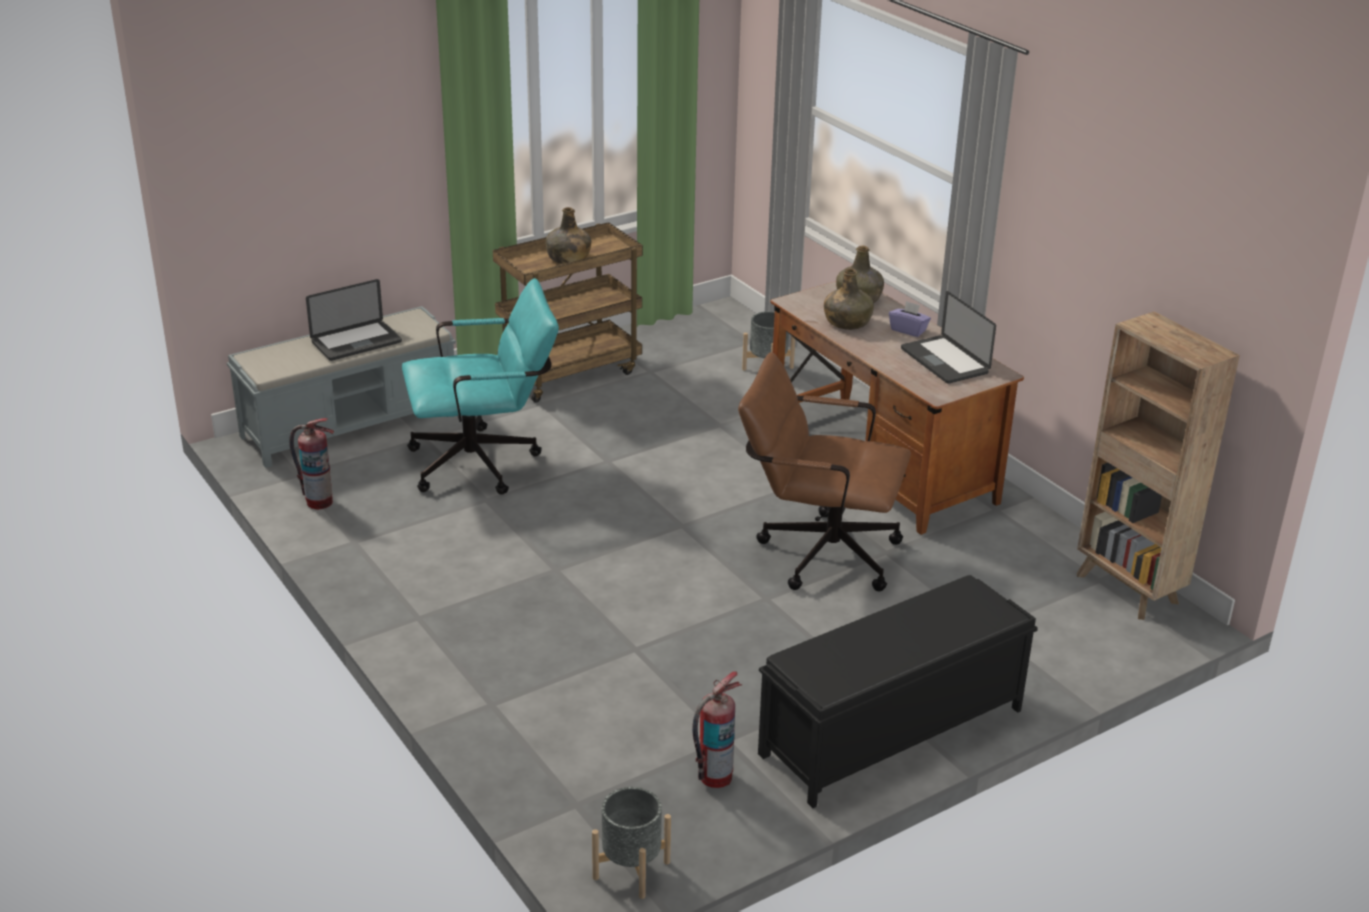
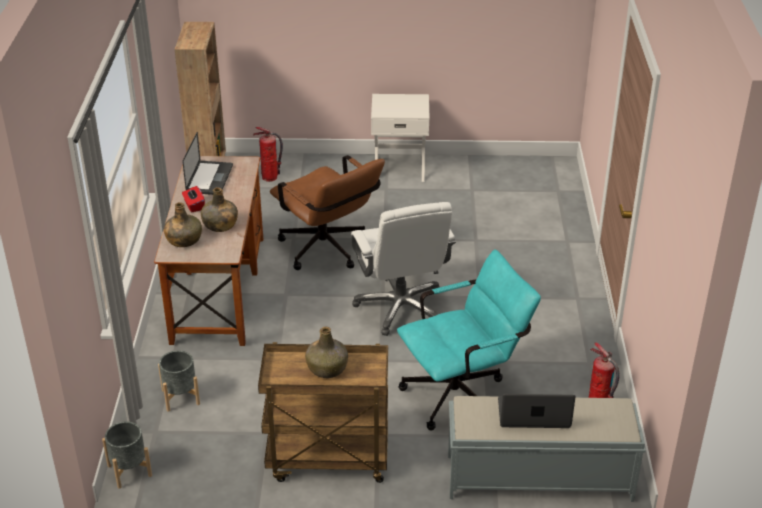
camera: 145 degrees left, 5 degrees up
turquoise office chair [402,278,559,495] -> turquoise office chair turned 135 degrees clockwise [397,249,541,431]
grey planter [592,787,671,899] -> grey planter moved to [102,421,152,488]
fire extinguisher [692,671,743,788] -> fire extinguisher moved to [253,127,283,182]
black bench [758,575,1038,808] -> white nightstand [371,94,429,182]
purple tissue box [889,301,931,337] -> red tissue box [182,186,205,212]
none -> white office chair [351,202,456,336]

